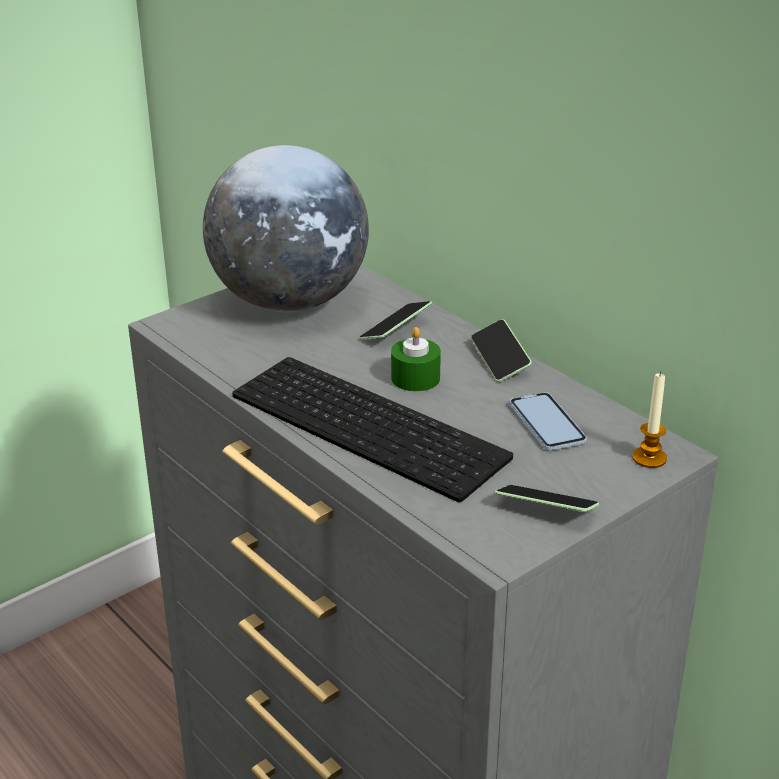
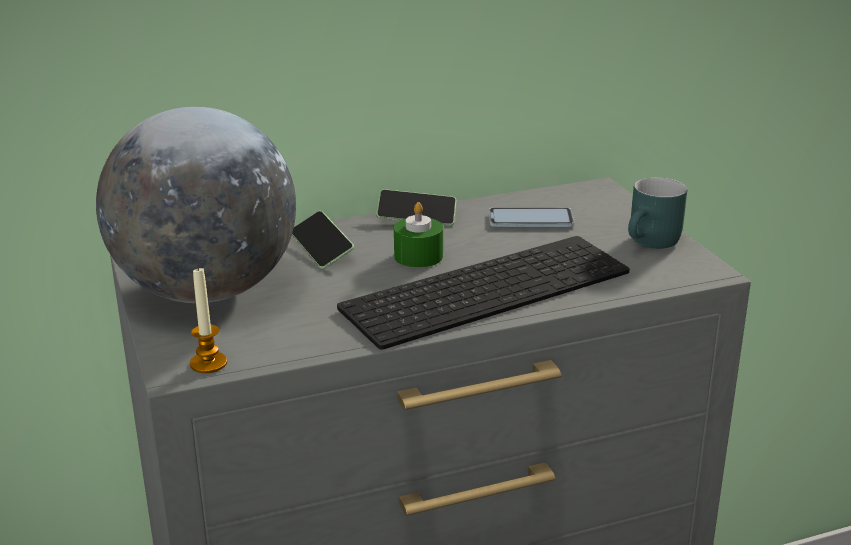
camera: 70 degrees left, 5 degrees down
phone [494,485,599,512] -> turquoise mug [628,177,687,249]
candle [632,372,667,468] -> candle moved to [190,268,227,373]

